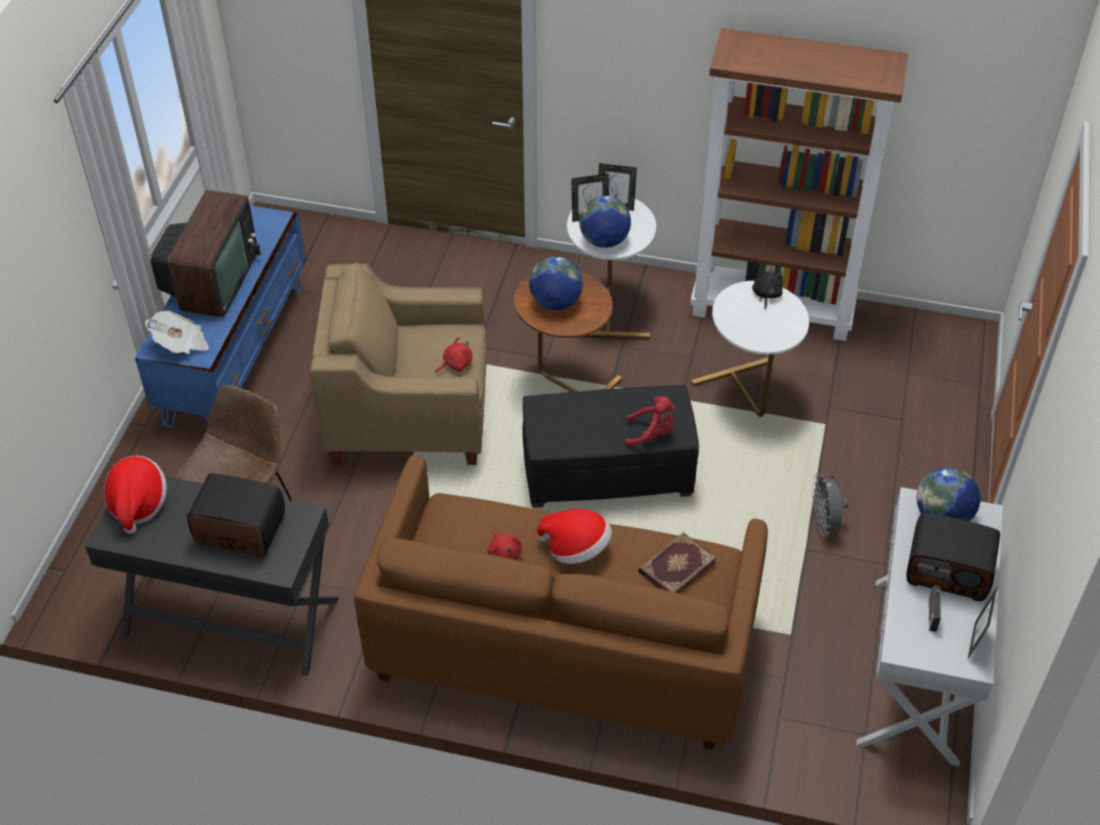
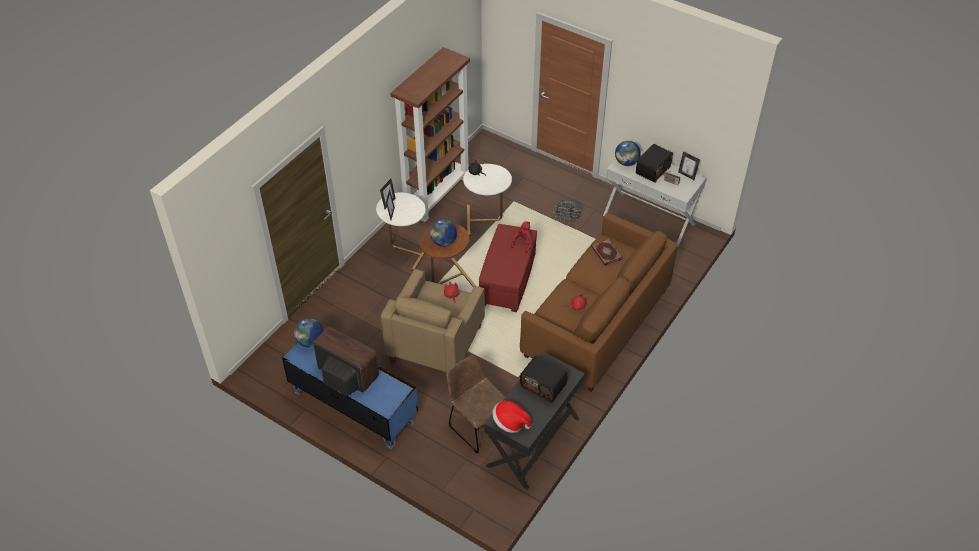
camera: 70 degrees left, 0 degrees up
newspaper [145,311,209,354] -> none
radio [187,473,285,557] -> radio turned 90 degrees counterclockwise [520,356,568,403]
black ottoman [522,385,699,508] -> red ottoman [479,224,537,312]
hat [537,509,612,564] -> none
globe [579,196,631,248] -> globe moved to [294,318,323,347]

